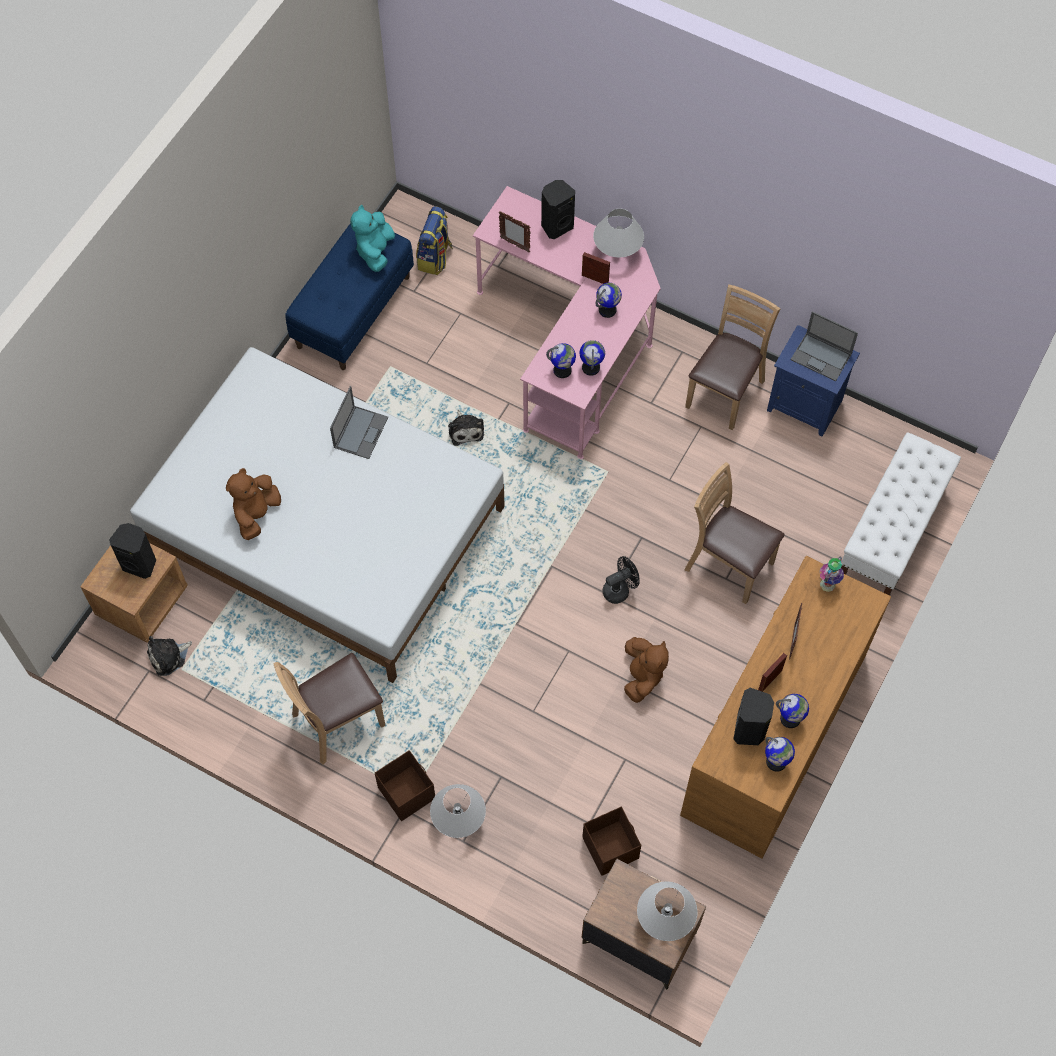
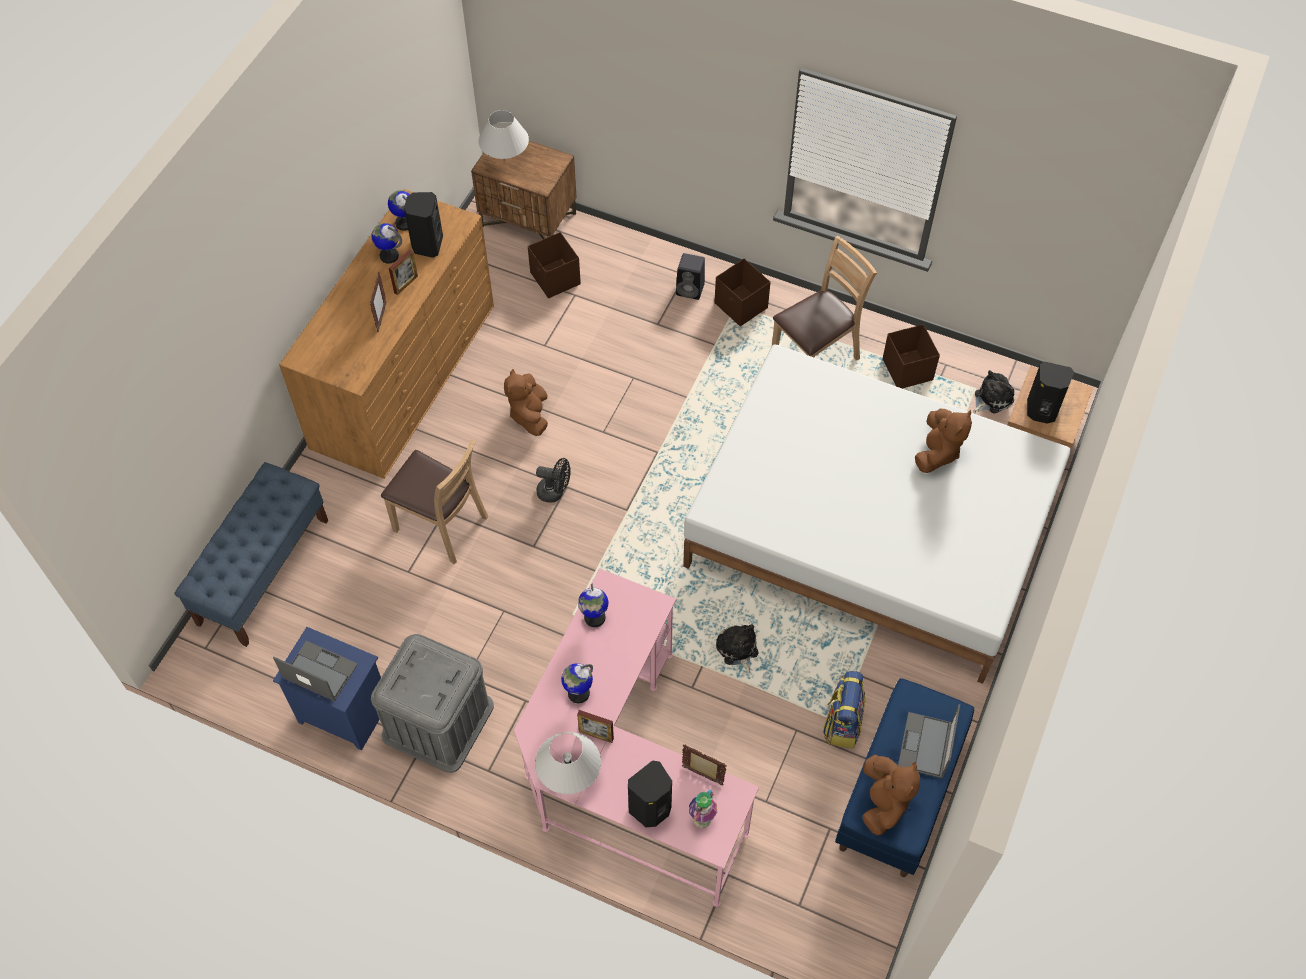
camera: 175 degrees right, 5 degrees down
laptop [330,386,388,459] -> laptop moved to [898,704,960,778]
turquoise plush toy [350,205,395,272] -> brown plush toy [863,755,920,835]
backpack [416,206,453,275] -> backpack moved to [823,671,865,748]
white table lamp [430,784,486,838] -> black speaker [676,253,705,300]
globe [546,343,576,378] -> none
black fan [603,556,640,604] -> black fan turned 135 degrees counterclockwise [536,458,571,503]
brown chair [685,284,780,430] -> grey storage box [371,634,494,773]
vase [820,557,844,592] -> vase moved to [689,790,717,828]
white bench [841,432,961,596] -> blue bench [174,462,328,647]
none -> brown storage box [883,324,940,389]

